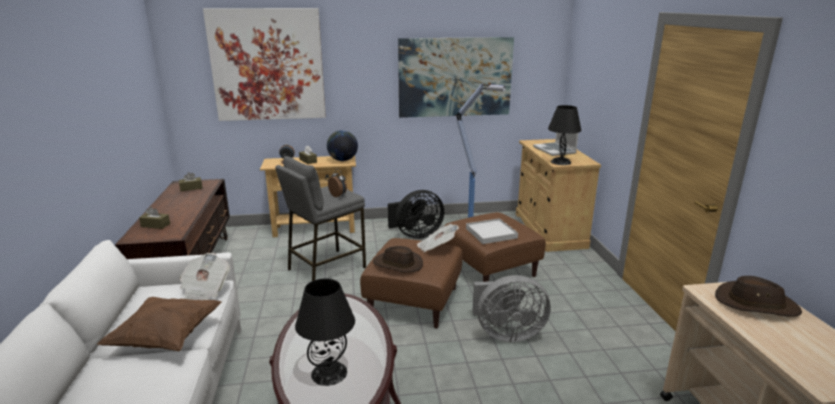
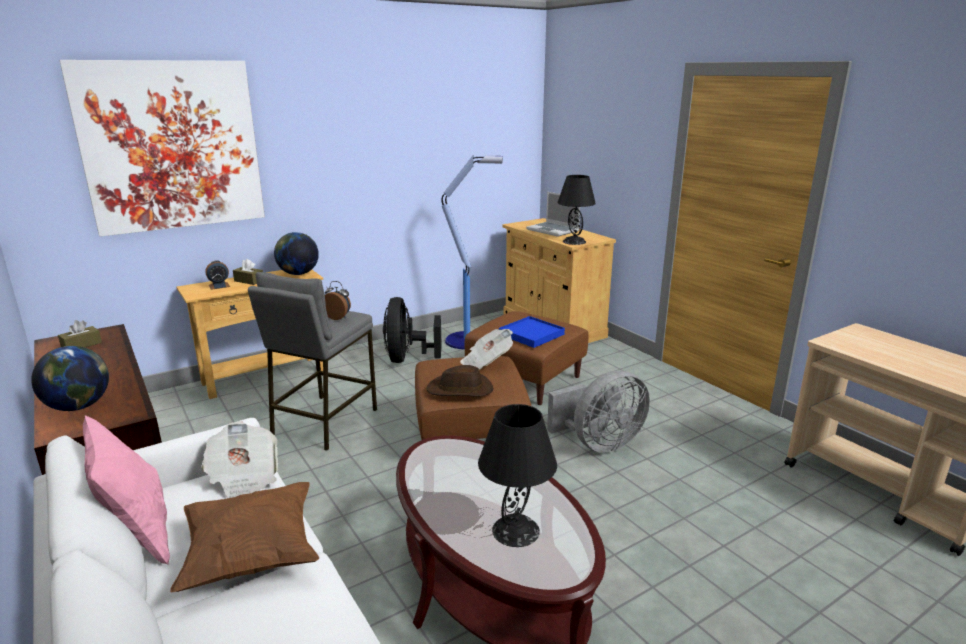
camera: 25 degrees left, 0 degrees up
brown tissue box [139,207,170,229] -> globe [31,346,109,411]
black fan [388,190,444,239] -> black fan turned 135 degrees clockwise [383,297,442,363]
picture [398,37,514,118] -> none
white tray [466,218,518,244] -> blue tray [499,316,565,348]
brown hat [715,276,802,317] -> none
none -> pink pillow [83,415,170,565]

